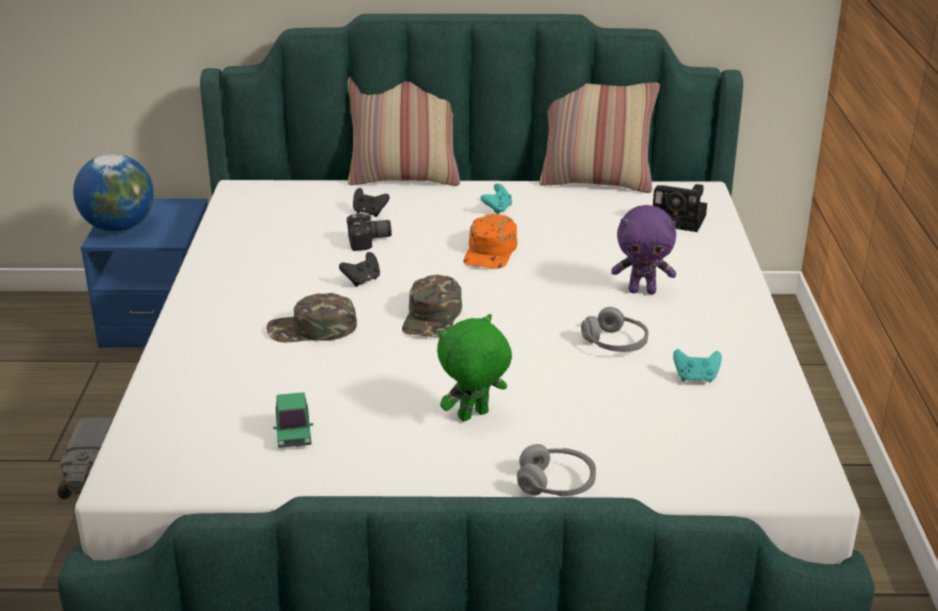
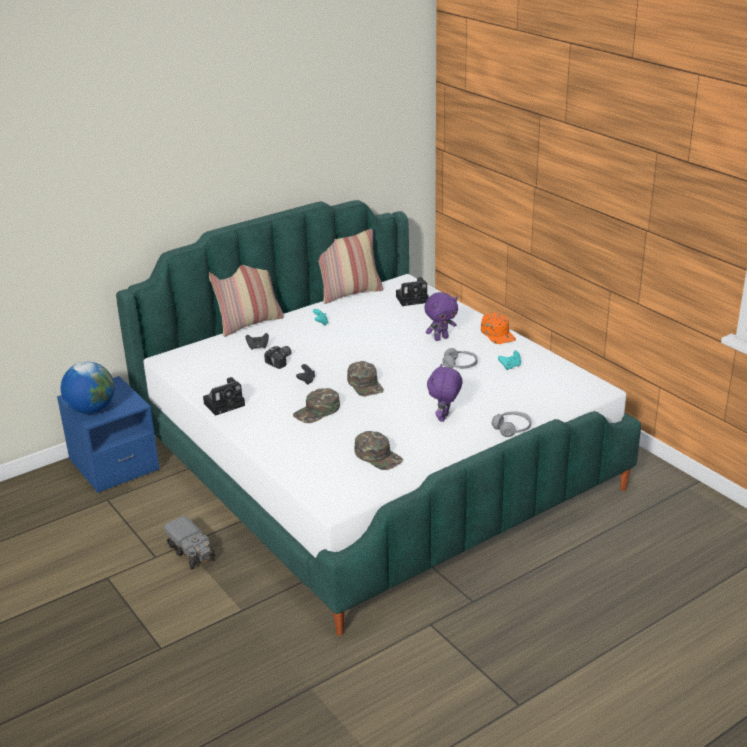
camera: 35 degrees left, 0 degrees up
toy car [273,392,313,448] -> green cap [354,431,403,470]
green plush toy [437,314,512,422] -> purple plush toy [427,364,463,422]
orange cap [463,214,517,269] -> orange cap moved to [481,313,516,344]
none -> camera [203,377,245,416]

